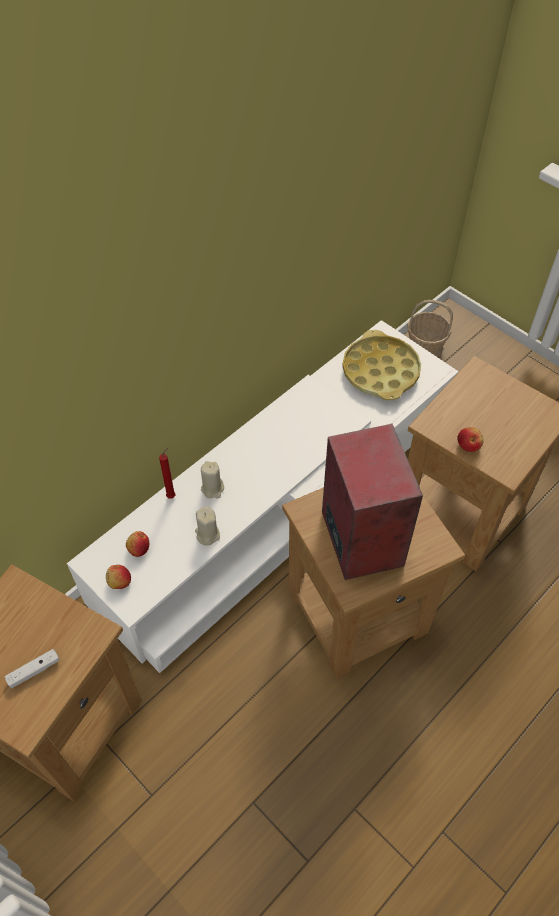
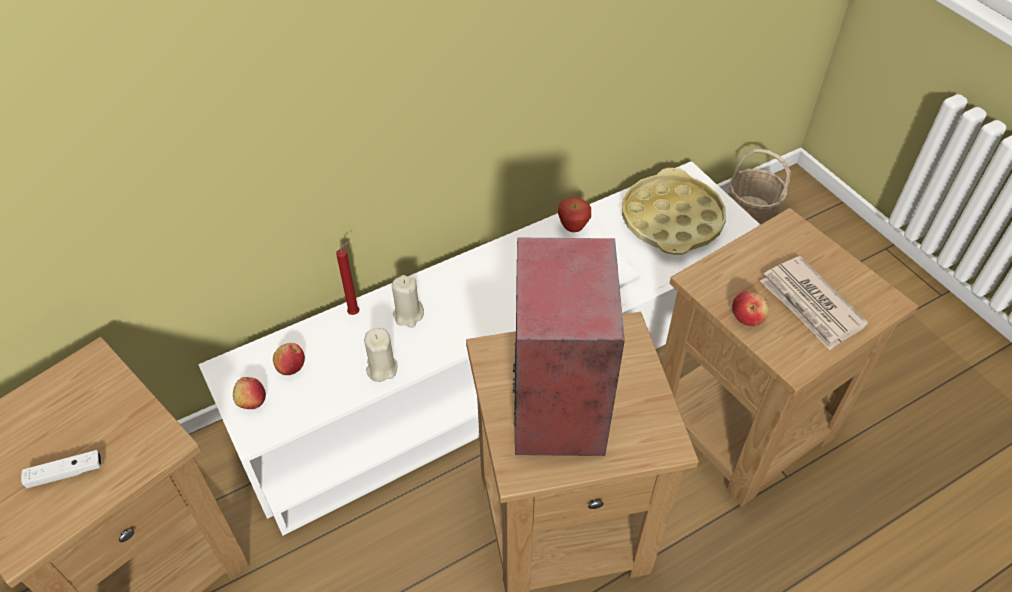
camera: 15 degrees right, 5 degrees down
none -> apple [558,197,591,232]
none -> newspaper [760,256,868,350]

